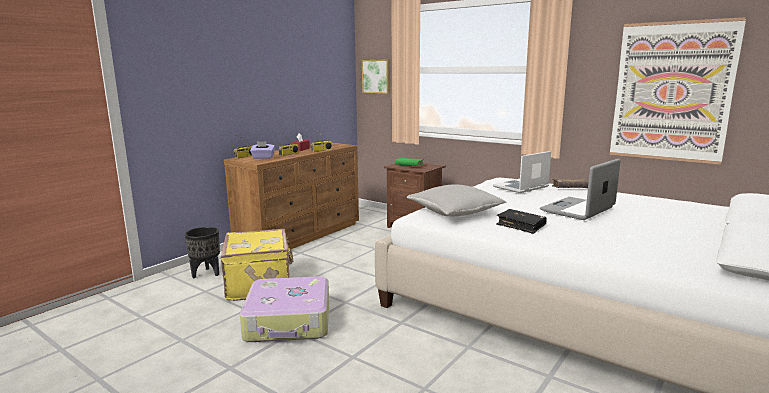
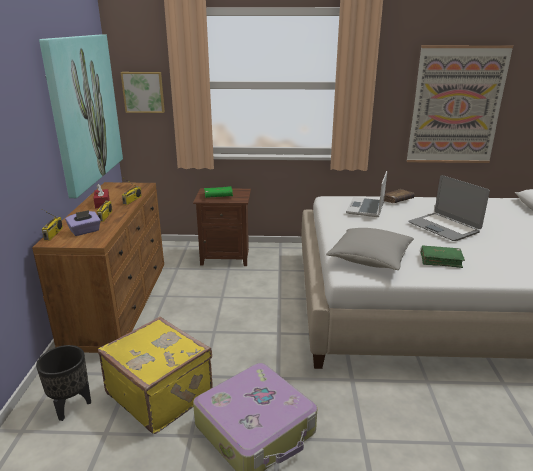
camera: 35 degrees left, 10 degrees up
black book [496,209,547,234] -> green book [421,245,465,268]
laptop [540,159,621,220] -> laptop turned 45 degrees counterclockwise [408,175,490,241]
none -> picture [39,35,123,198]

